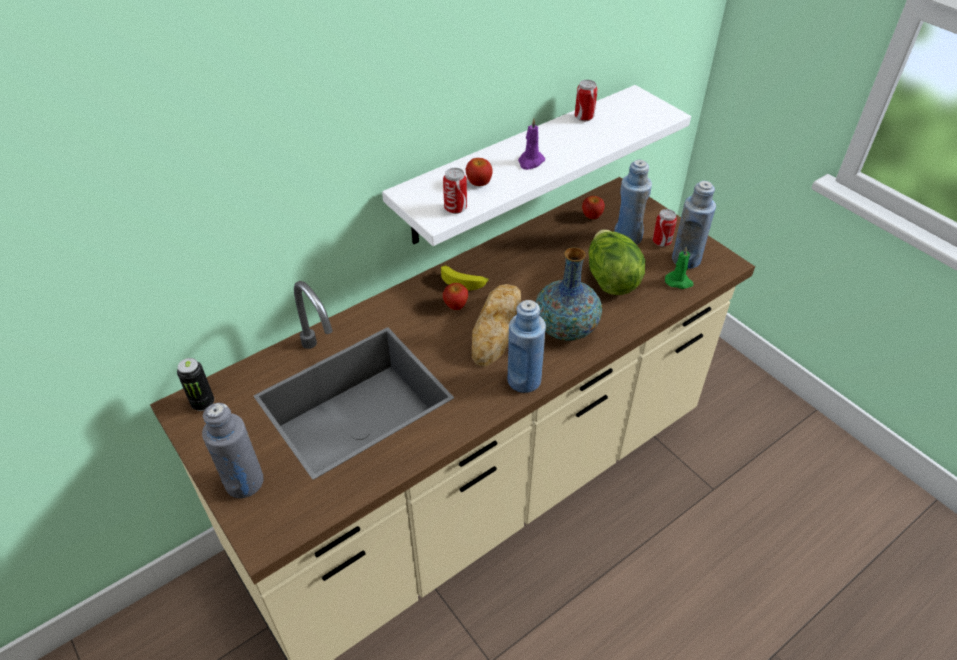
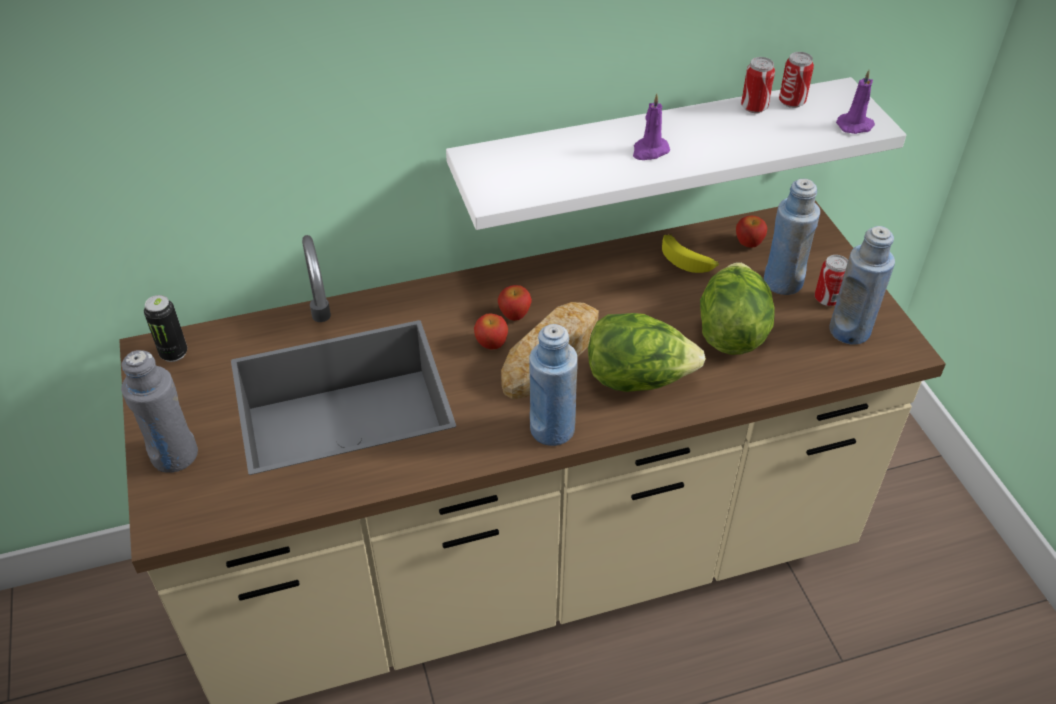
camera: 20 degrees right, 0 degrees up
banana [441,264,489,290] -> banana moved to [662,233,719,273]
can [443,168,467,214] -> can moved to [779,52,814,108]
apple [466,158,493,186] -> apple moved to [474,313,508,350]
vase [536,247,602,341] -> lettuce [588,313,706,392]
green candle [665,246,694,289] -> none
none -> purple candle [836,69,875,134]

